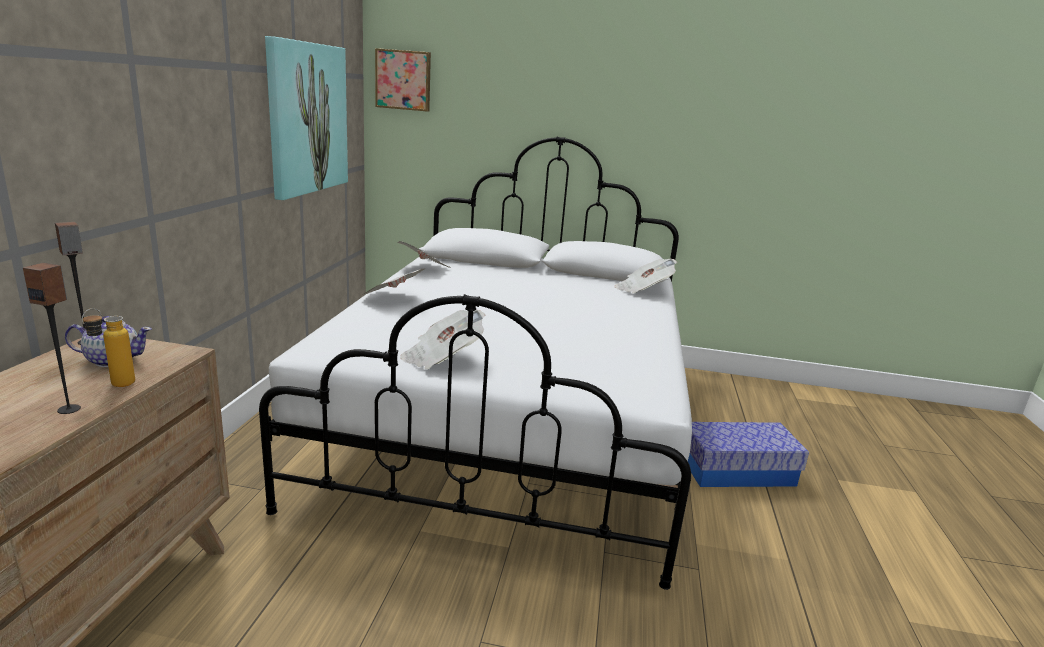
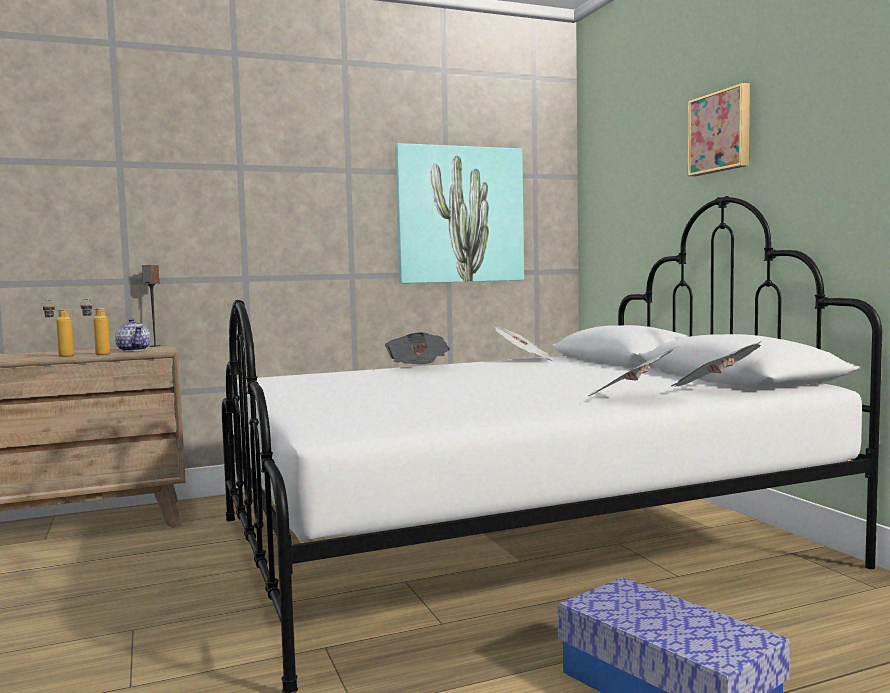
camera: 60 degrees right, 15 degrees down
speaker [23,263,81,414] -> bottle [42,300,74,357]
picture [375,48,431,111] -> picture moved to [688,83,750,176]
newspaper [400,310,486,369] -> newspaper moved to [589,346,679,396]

